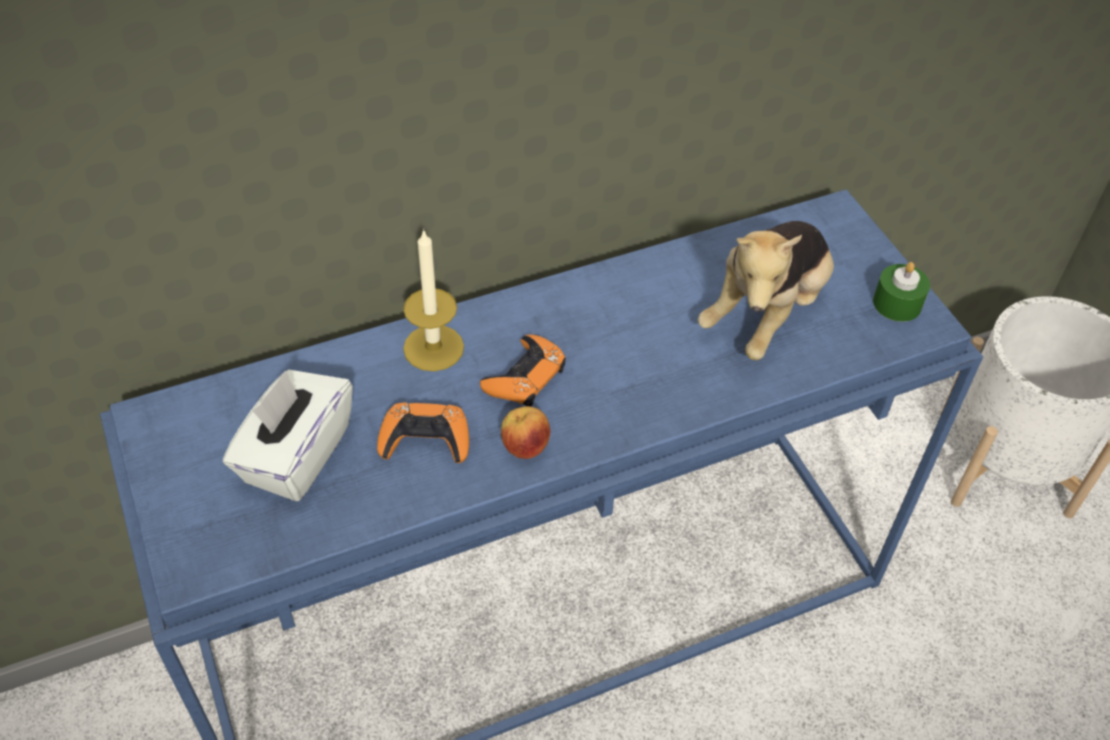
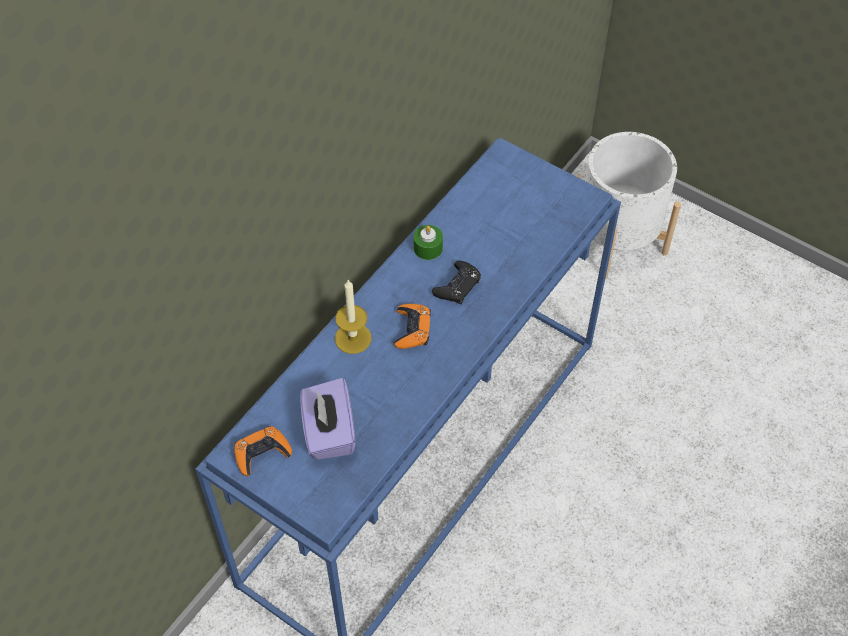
camera: 30 degrees left, 5 degrees up
white tissue box [223,370,353,501] -> purple tissue box [300,378,355,460]
orange game controller [377,403,469,463] -> orange game controller moved to [234,426,292,476]
apple [501,406,550,459] -> none
plush toy [698,221,834,360] -> none
green candle [873,262,930,322] -> green candle moved to [413,225,443,260]
none -> black game controller [432,261,481,304]

